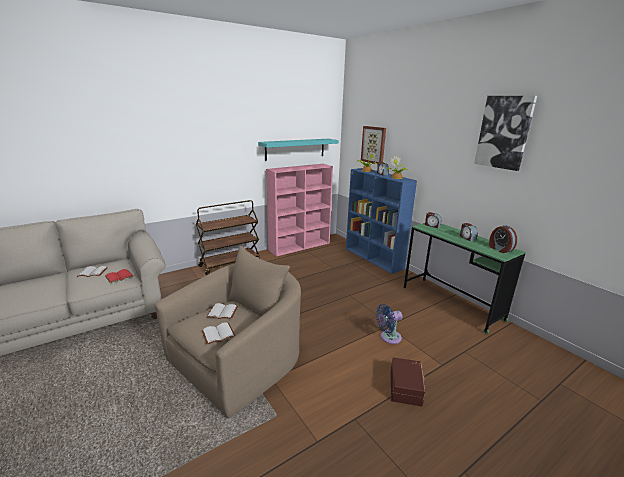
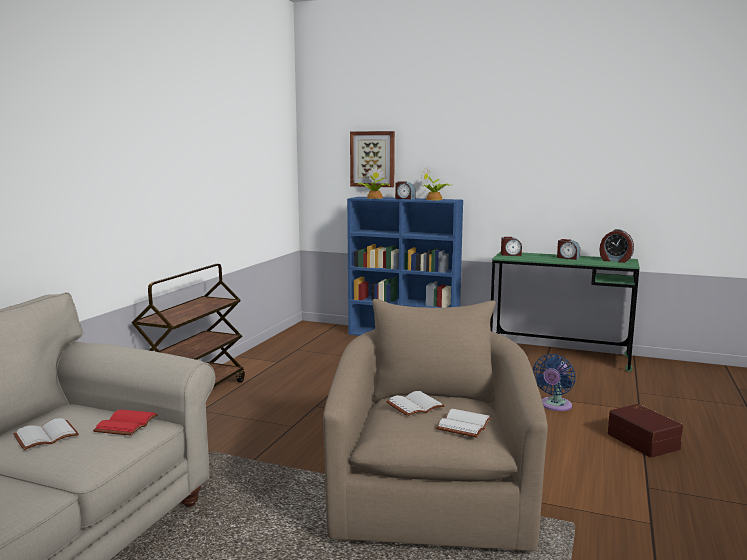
camera: 35 degrees left, 10 degrees down
turquoise shelf [258,139,339,161] -> none
pink bookcase [266,164,333,257] -> none
picture [474,96,537,171] -> none

